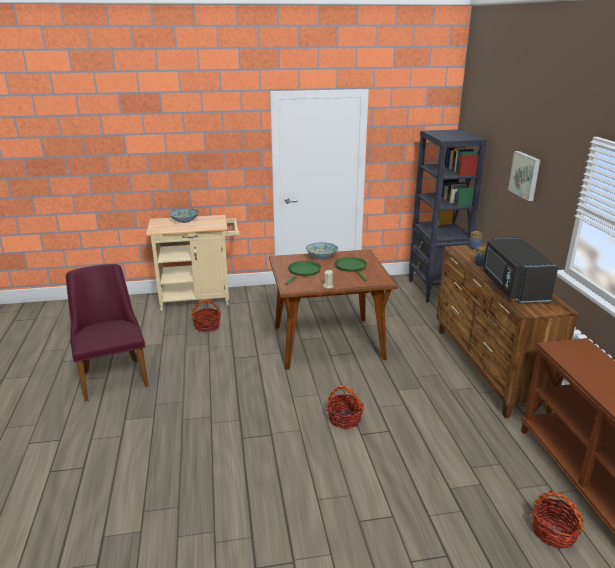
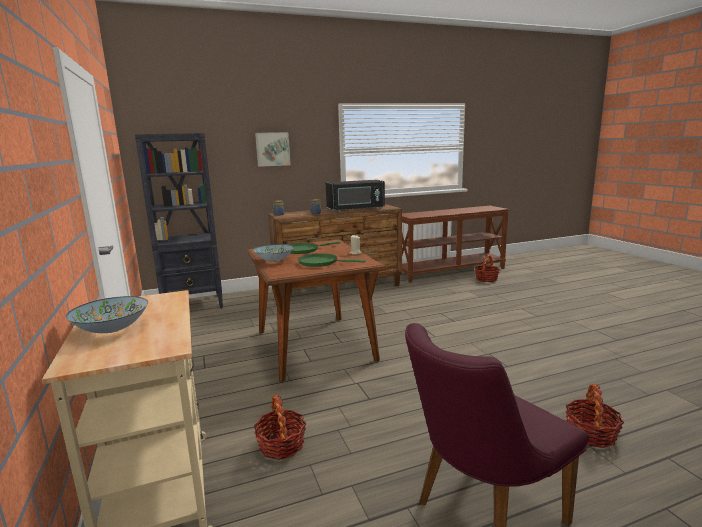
camera: 100 degrees left, 10 degrees down
basket [327,386,364,429] -> basket moved to [566,384,624,448]

